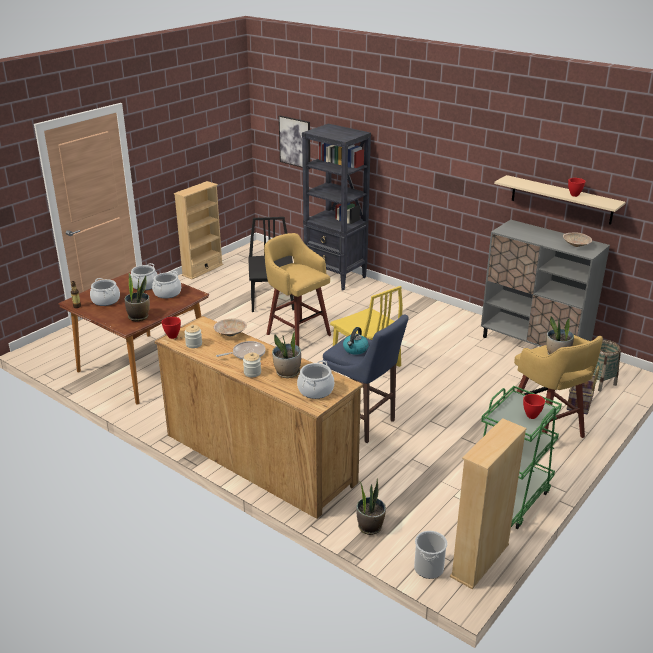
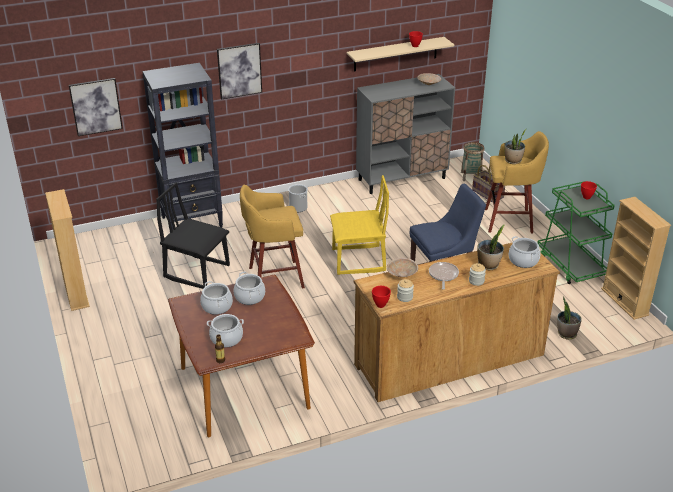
camera: 60 degrees left, 5 degrees up
potted plant [125,273,150,321] -> none
kettle [343,327,369,355] -> none
bucket [414,531,447,579] -> bucket moved to [288,184,308,212]
none -> picture [217,43,262,99]

